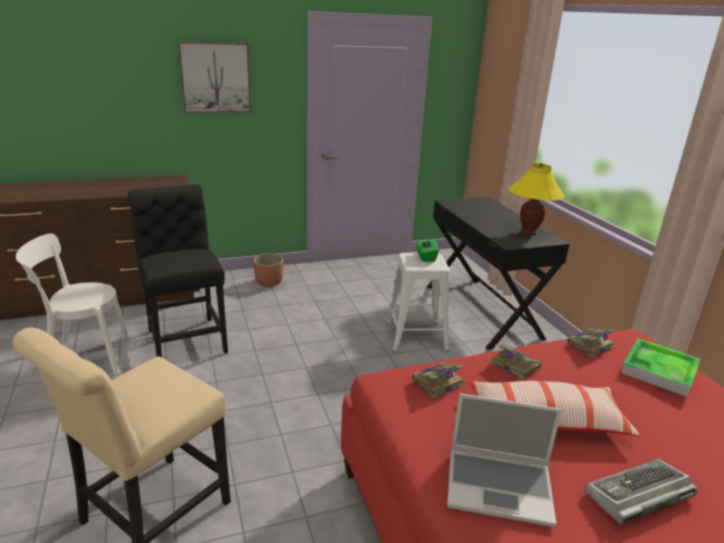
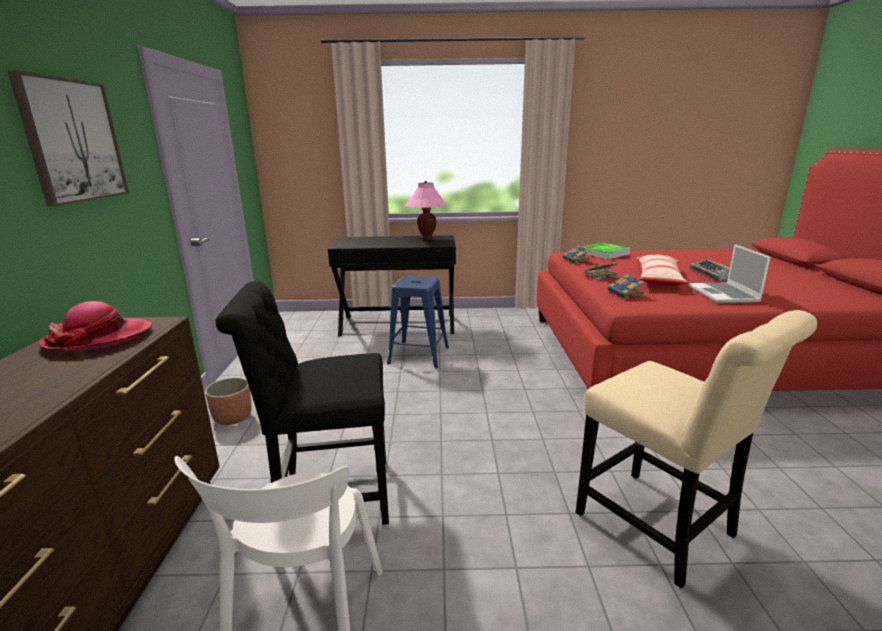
camera: 70 degrees left, 5 degrees down
white stool [386,253,450,352] -> blue stool [387,276,449,369]
green tissue box [416,238,439,262] -> none
laptop [447,393,562,527] -> laptop turned 150 degrees clockwise [689,244,771,303]
yellow table lamp [509,163,565,235] -> pink table lamp [405,181,448,240]
none -> hat [38,301,152,351]

